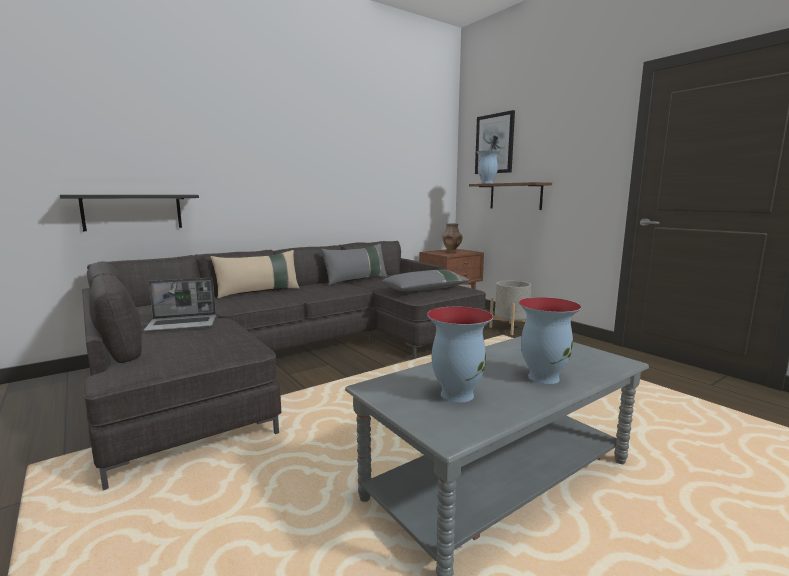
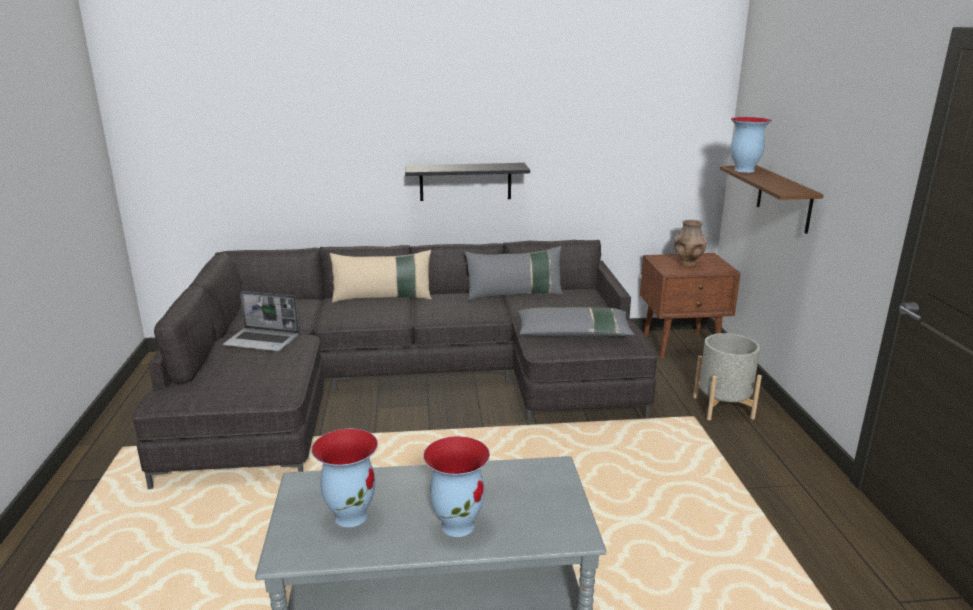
camera: 30 degrees right, 10 degrees up
black shelf [60,195,199,231] -> black shelf moved to [405,163,530,201]
picture [475,110,515,174] -> none

